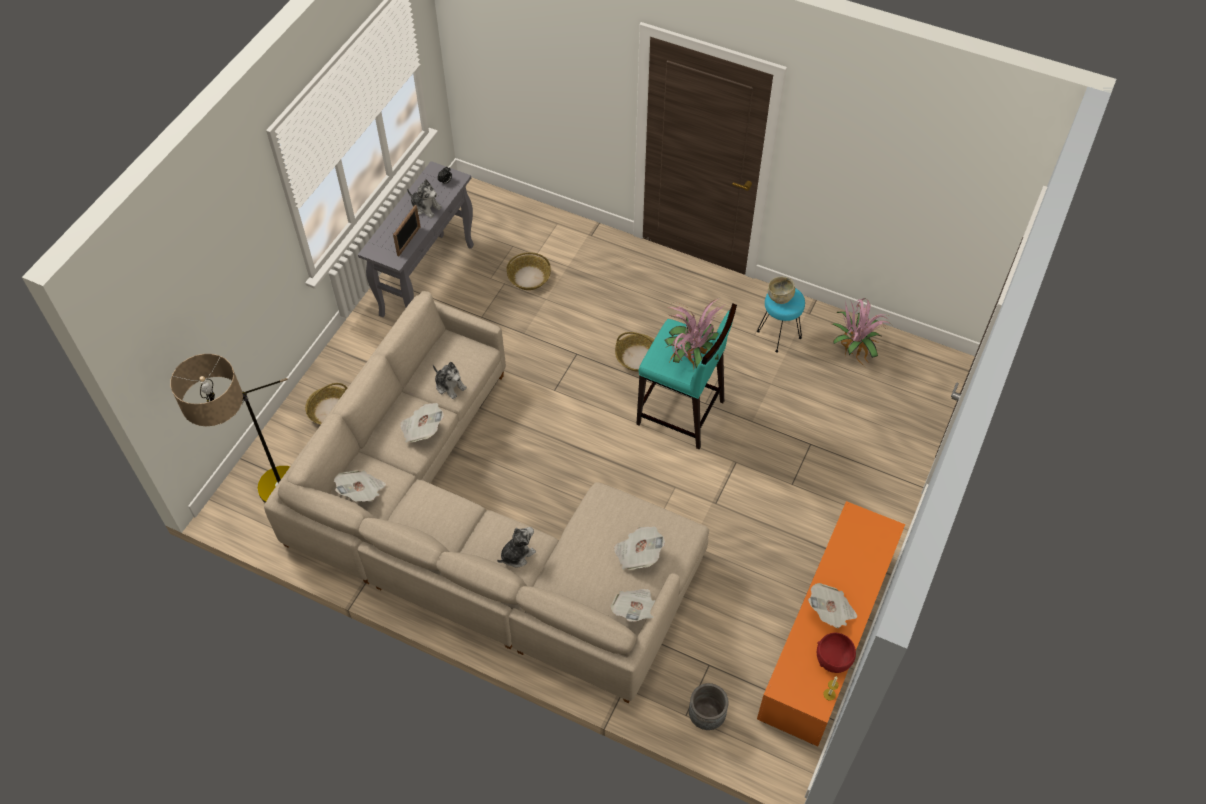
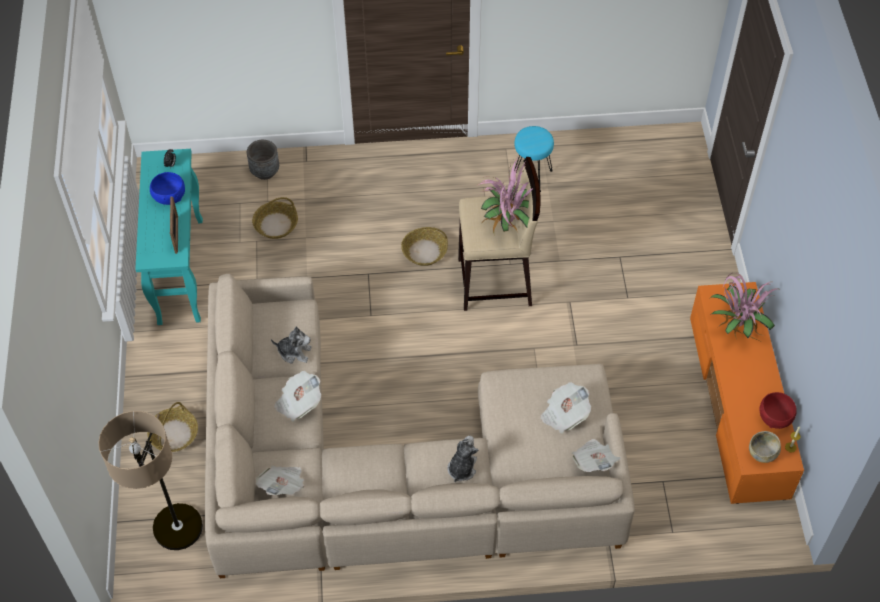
camera: 30 degrees left, 0 degrees up
grey console table [358,161,474,317] -> turquoise console table [135,149,203,325]
plush toy [407,179,442,218] -> blue bowl [150,172,185,205]
turquoise stool [636,303,737,449] -> beige stool [458,157,541,311]
grey planter [689,683,728,730] -> grey planter moved to [247,140,279,180]
beige bowl [768,276,795,304] -> beige bowl moved to [749,431,781,463]
newspaper [808,583,857,628] -> none
potted plant [832,298,894,367] -> potted plant moved to [710,273,778,341]

